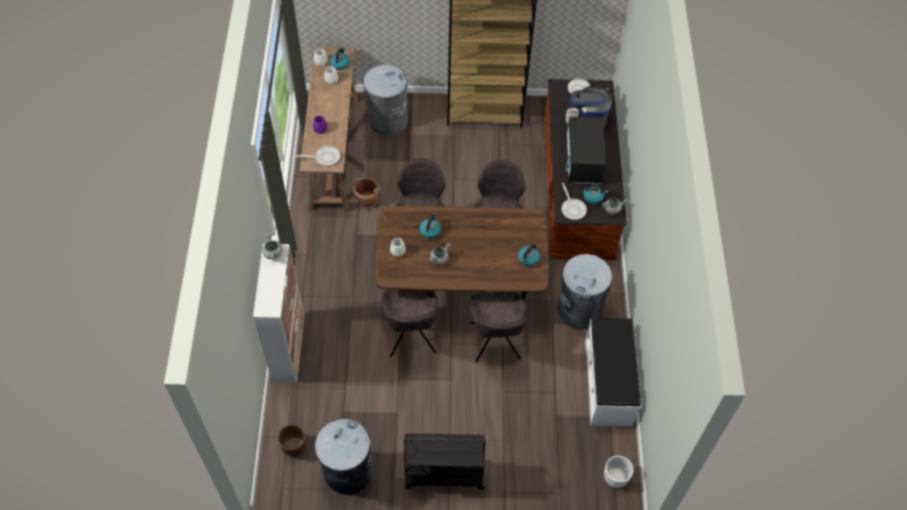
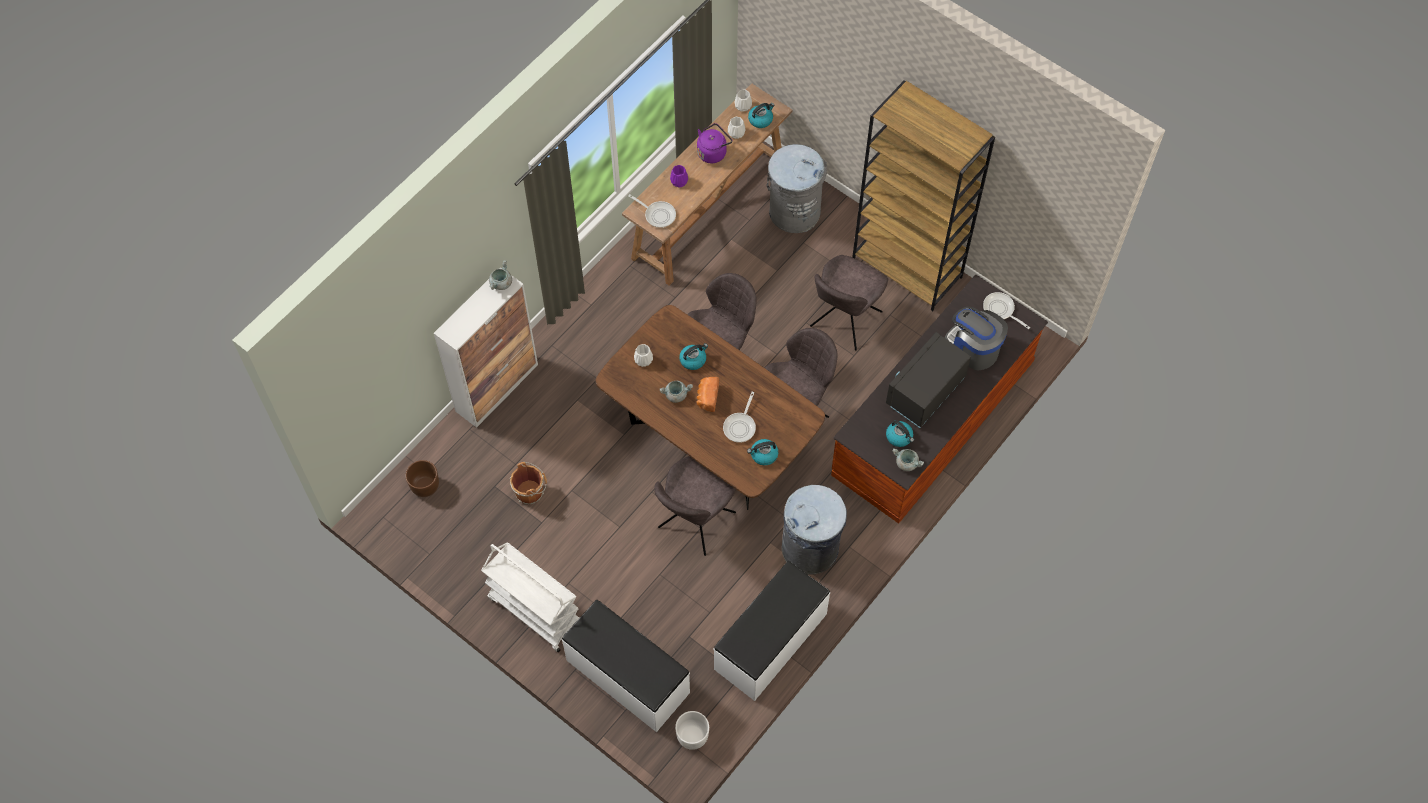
camera: 40 degrees right, 5 degrees up
grey trash can [315,418,372,495] -> none
brown bucket [354,178,381,209] -> brown bucket moved to [510,462,547,505]
grey chair [382,289,438,357] -> grey chair moved to [810,255,888,351]
black cart [404,433,485,490] -> white cart [481,543,579,652]
frying pan [561,183,587,220] -> frying pan moved to [723,392,756,443]
none -> white bench [562,600,690,732]
none -> purple kettle [697,123,733,163]
none -> bread [697,377,719,412]

